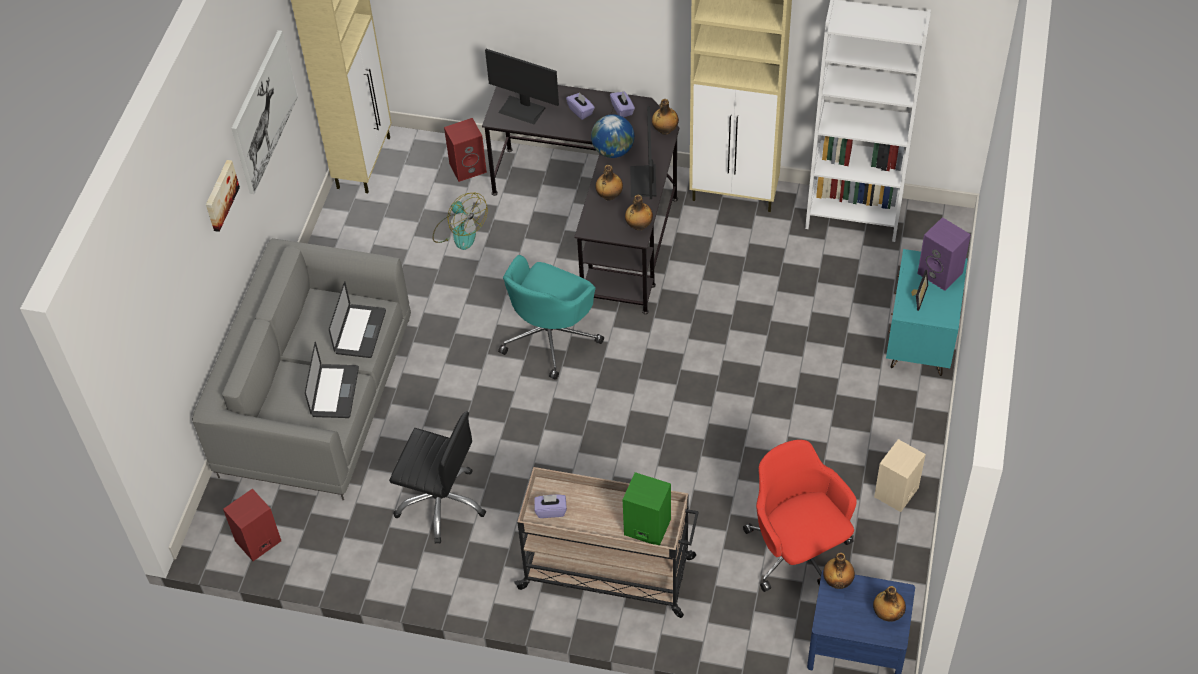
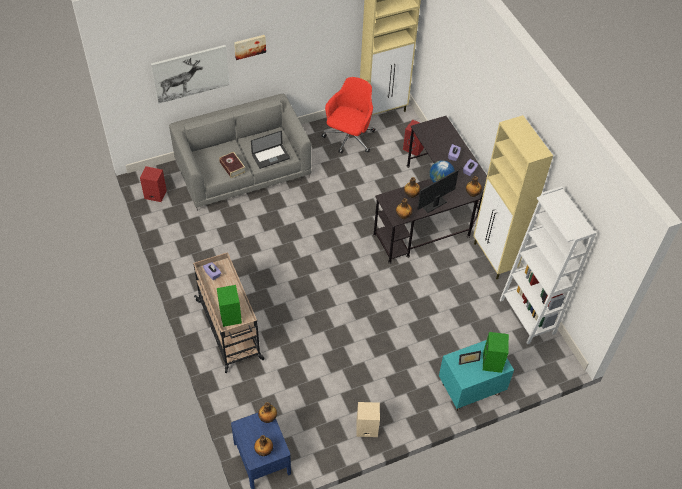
camera: 50 degrees right, 0 degrees up
picture [231,30,298,194] -> picture moved to [151,45,230,104]
laptop [305,342,359,418] -> book [219,152,245,178]
black office chair [389,412,486,544] -> none
fan [433,193,488,250] -> none
monitor [485,49,559,124] -> none
turquoise office chair [498,255,604,380] -> none
red office chair [743,440,857,592] -> red office chair moved to [322,77,375,153]
purple speaker [917,217,971,291] -> green speaker [483,332,509,373]

